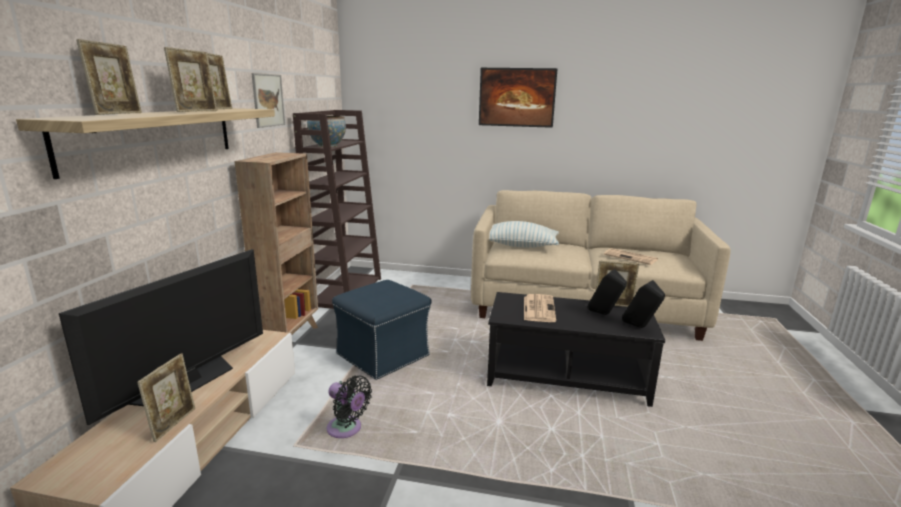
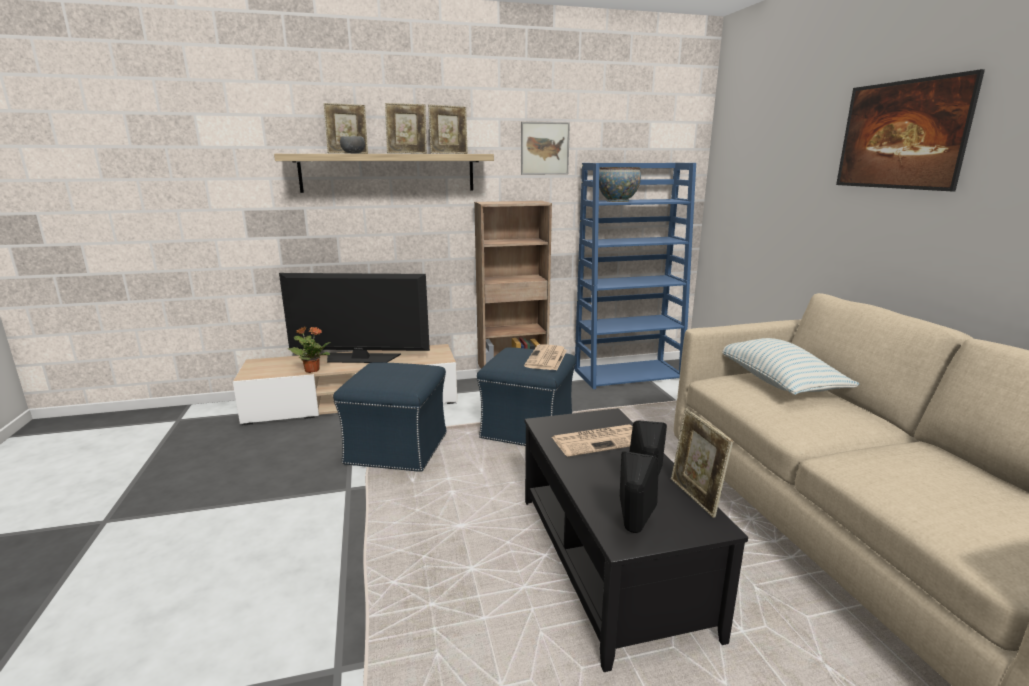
camera: 65 degrees right, 0 degrees up
picture frame [137,353,195,442] -> potted plant [288,327,330,373]
brown bookcase [293,110,381,309] -> blue bookcase [575,163,696,389]
black fan [326,376,372,438] -> blue ottoman [333,362,447,472]
newspaper [604,248,658,265] -> newspaper moved to [524,344,567,370]
none -> grey bowl [340,136,365,154]

